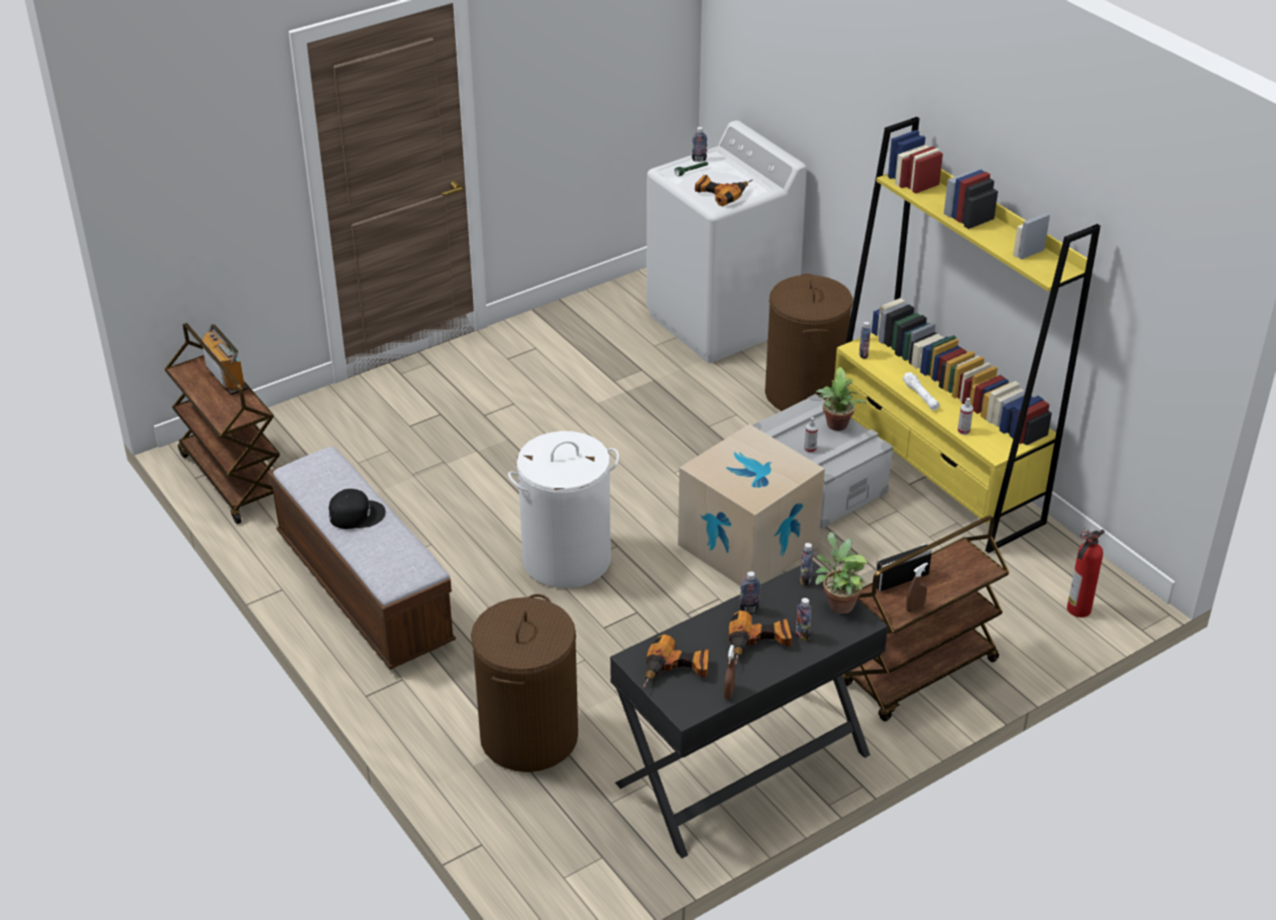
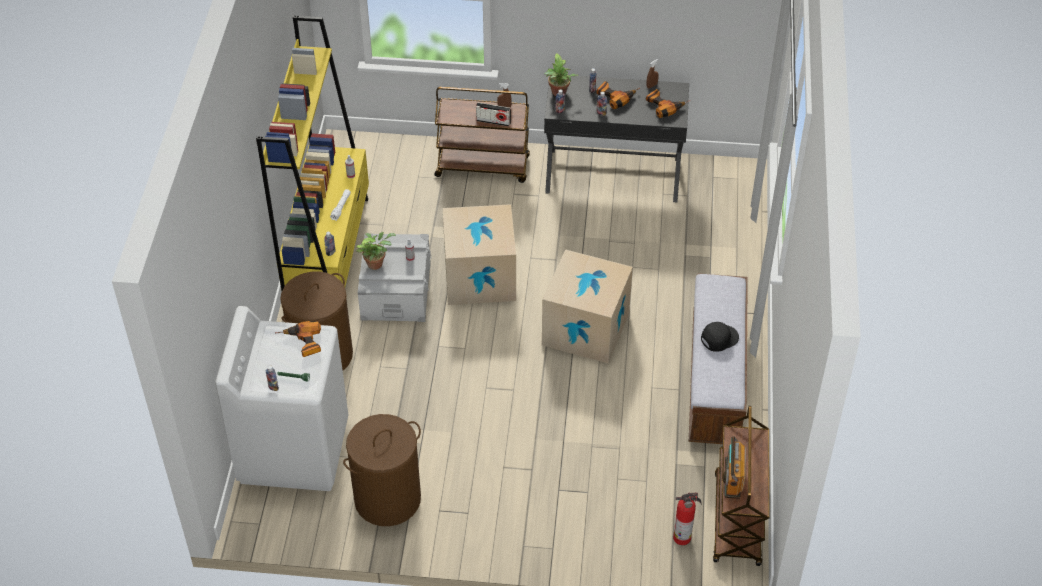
camera: 140 degrees left, 10 degrees up
black cap [329,489,386,529] -> black cap turned 120 degrees clockwise [701,322,739,352]
brown laundry basket [471,594,578,772] -> brown laundry basket moved to [343,414,421,526]
white laundry basket [508,431,619,588] -> cardboard box [542,249,633,364]
fire extinguisher [1067,529,1105,617] -> fire extinguisher moved to [673,492,702,545]

